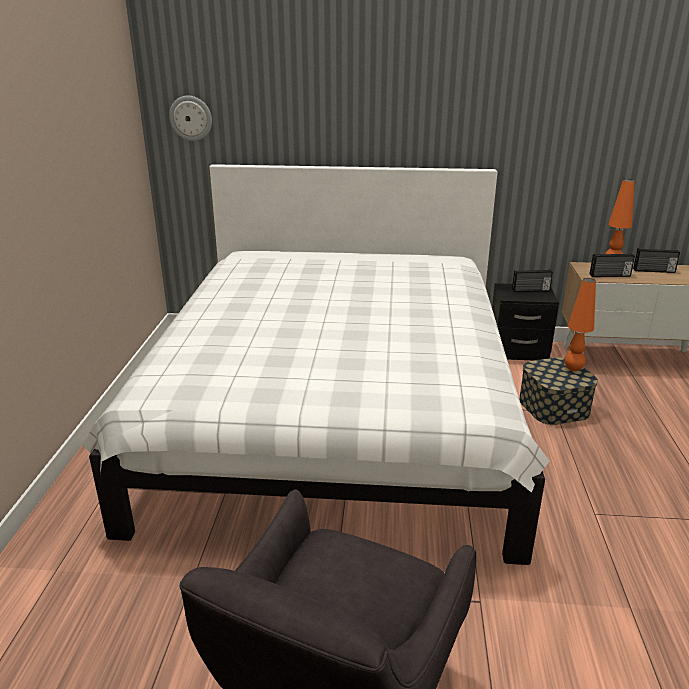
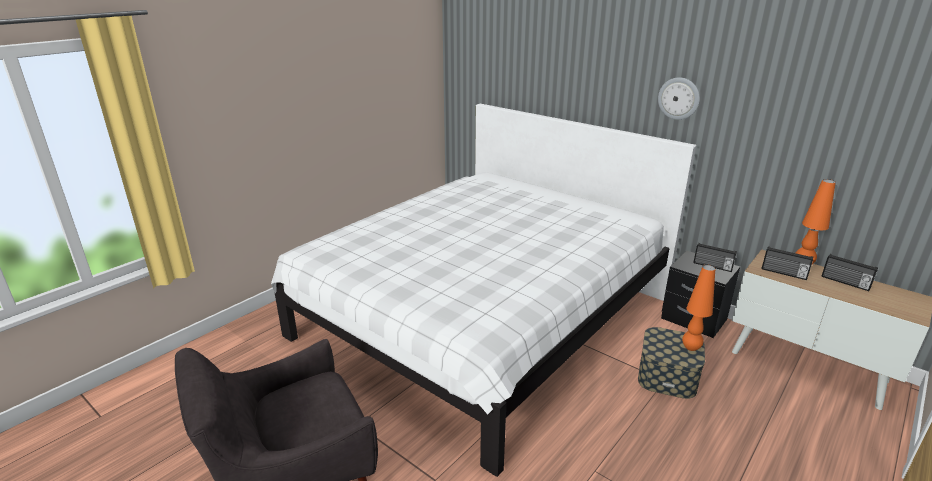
camera: 35 degrees right, 0 degrees up
wall clock [169,96,212,141] -> wall clock moved to [658,77,700,120]

